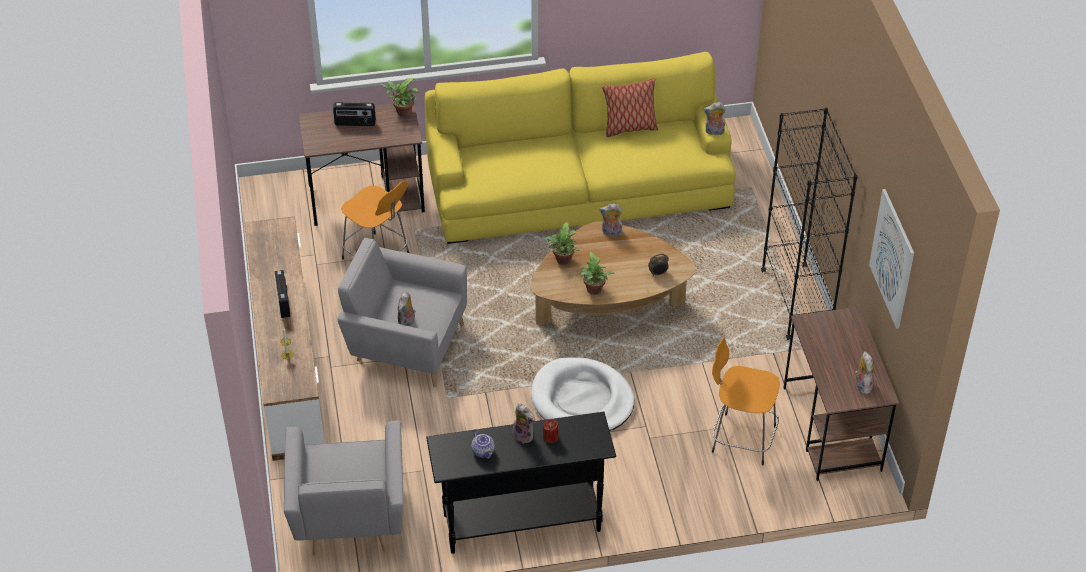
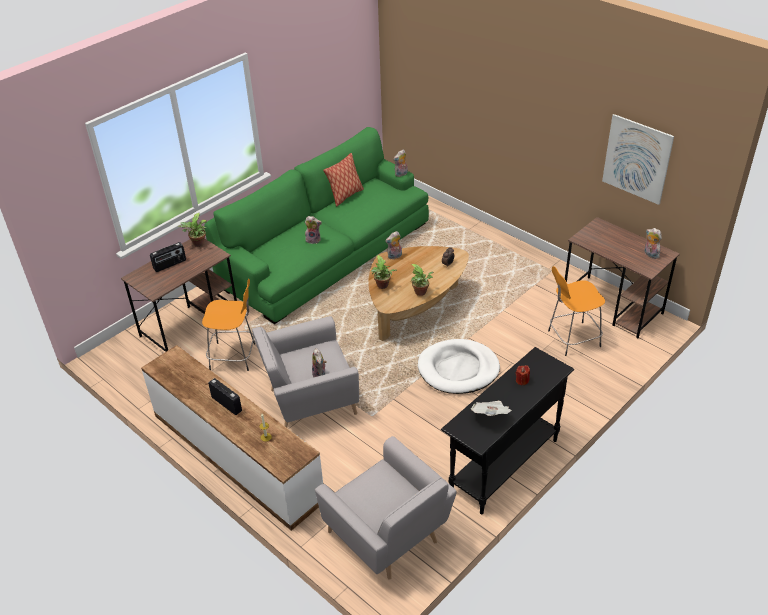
camera: 35 degrees left, 5 degrees down
yellow sofa [425,52,736,244] -> green sofa [204,127,429,324]
teapot [471,429,495,459] -> newspaper [471,401,512,416]
plush toy [513,404,536,444] -> plush toy moved to [305,216,322,244]
black bookcase [761,108,858,340] -> none

